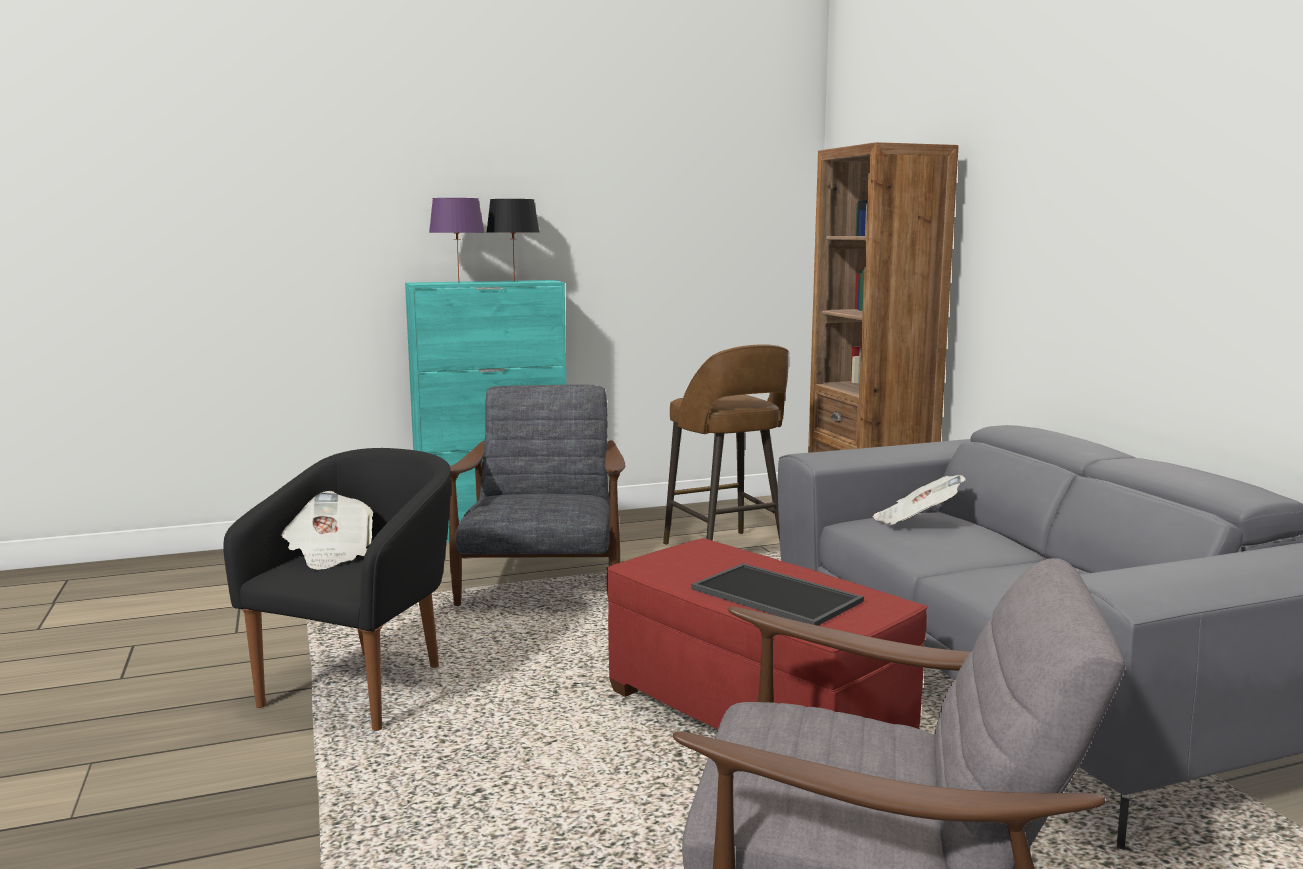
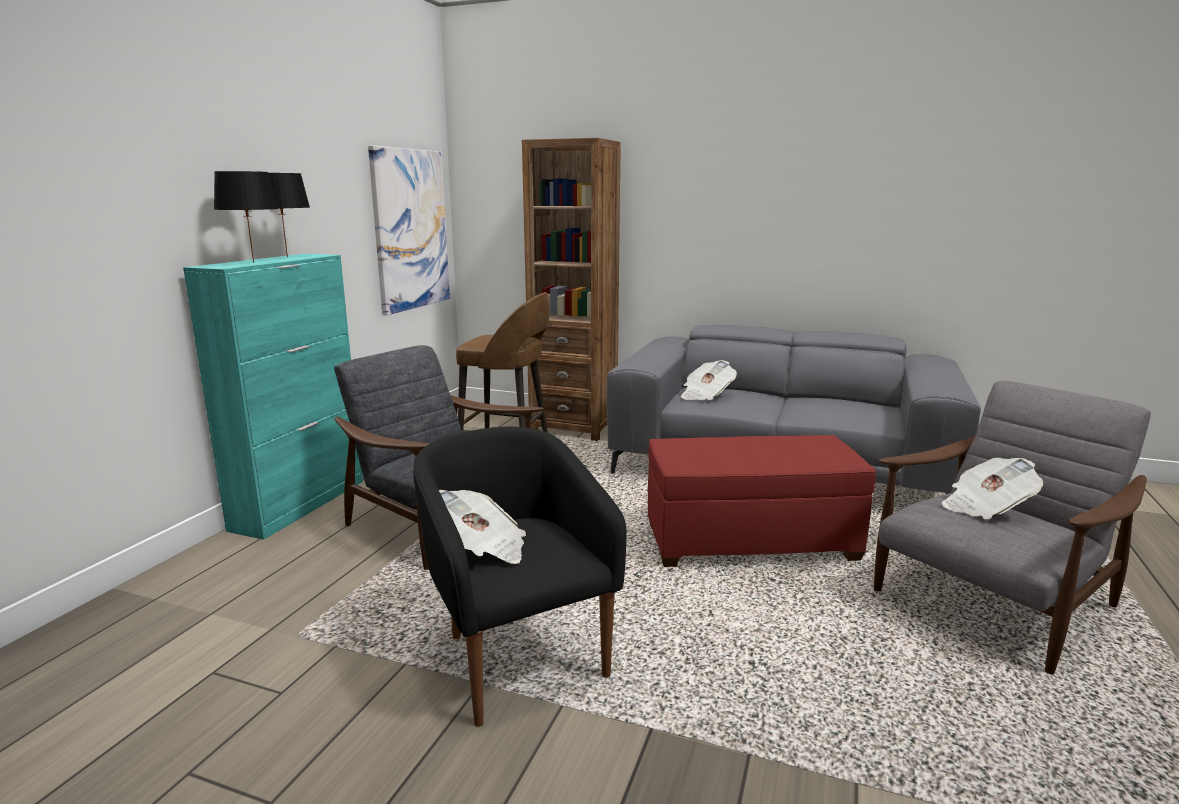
camera: 50 degrees left, 5 degrees up
purple table lamp [429,198,485,282] -> black table lamp [214,171,278,263]
tray [691,563,864,626] -> none
none -> picture [368,145,450,315]
none -> newspaper [942,458,1043,519]

